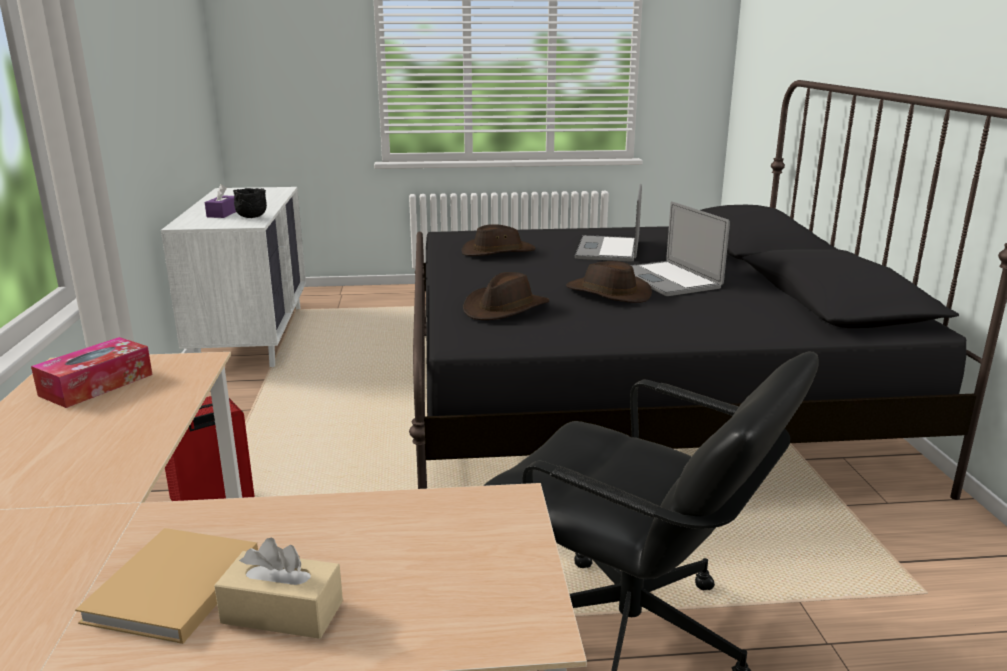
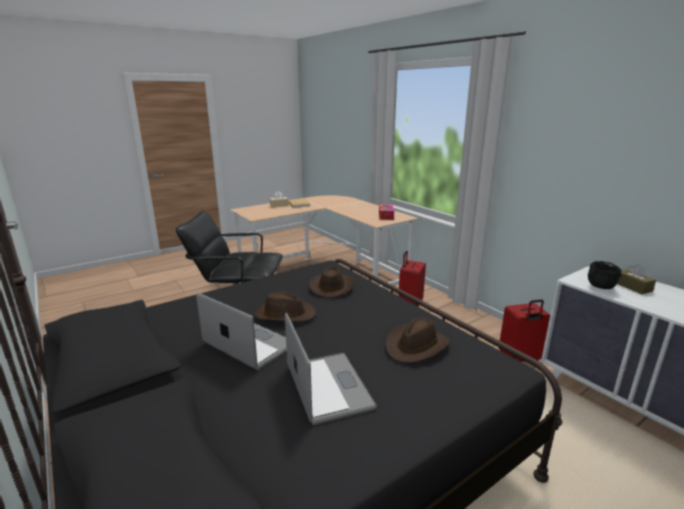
camera: 150 degrees right, 0 degrees up
purple tissue box [205,184,236,218] -> brown tissue box [617,264,656,294]
none -> red suitcase [499,299,550,362]

